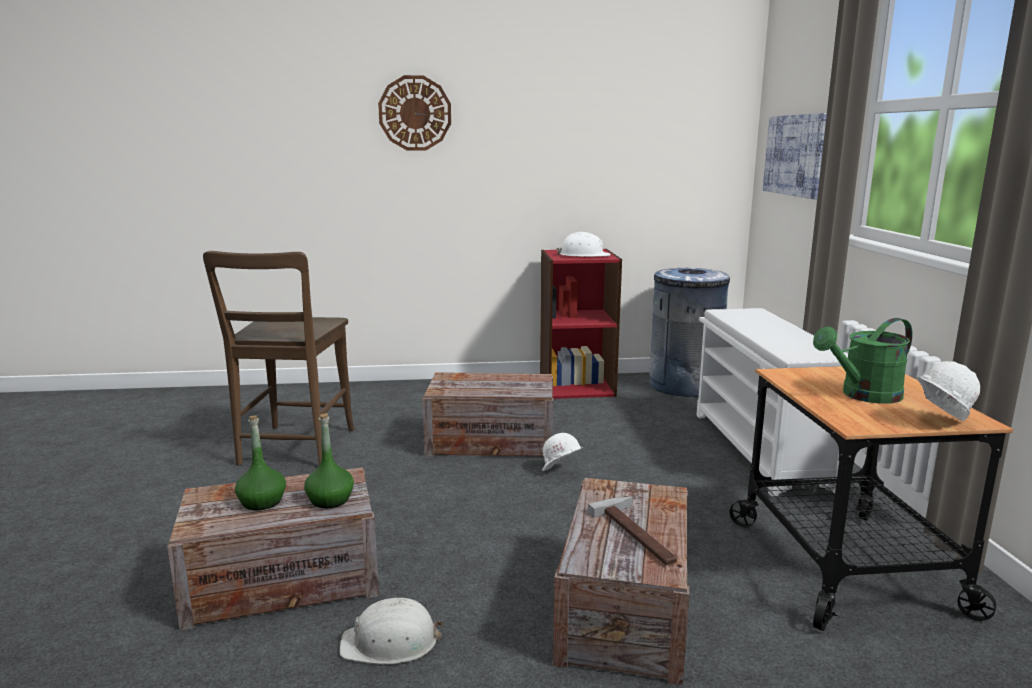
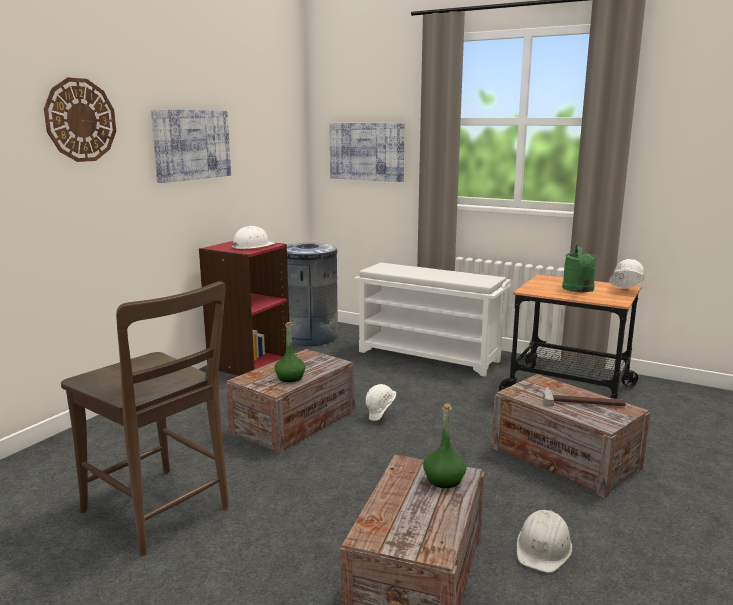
camera: 55 degrees left, 0 degrees up
green bottle [235,416,286,510] -> green bottle moved to [275,322,305,382]
none -> picture [151,109,231,183]

